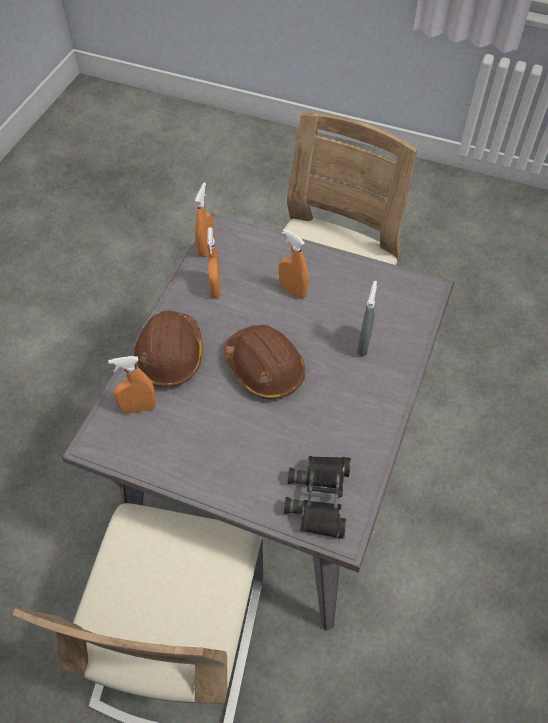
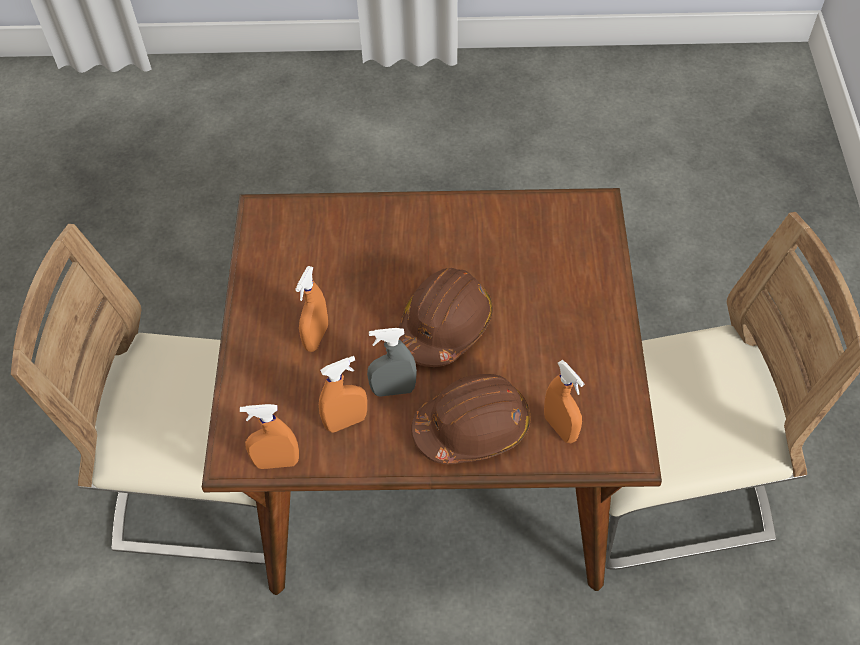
camera: 110 degrees left, 0 degrees up
grey dining table [62,213,454,631] -> brown dining table [202,188,662,595]
black binoculars [284,456,351,539] -> none
grey spray bottle [357,281,377,357] -> grey spray bottle moved to [367,328,417,397]

